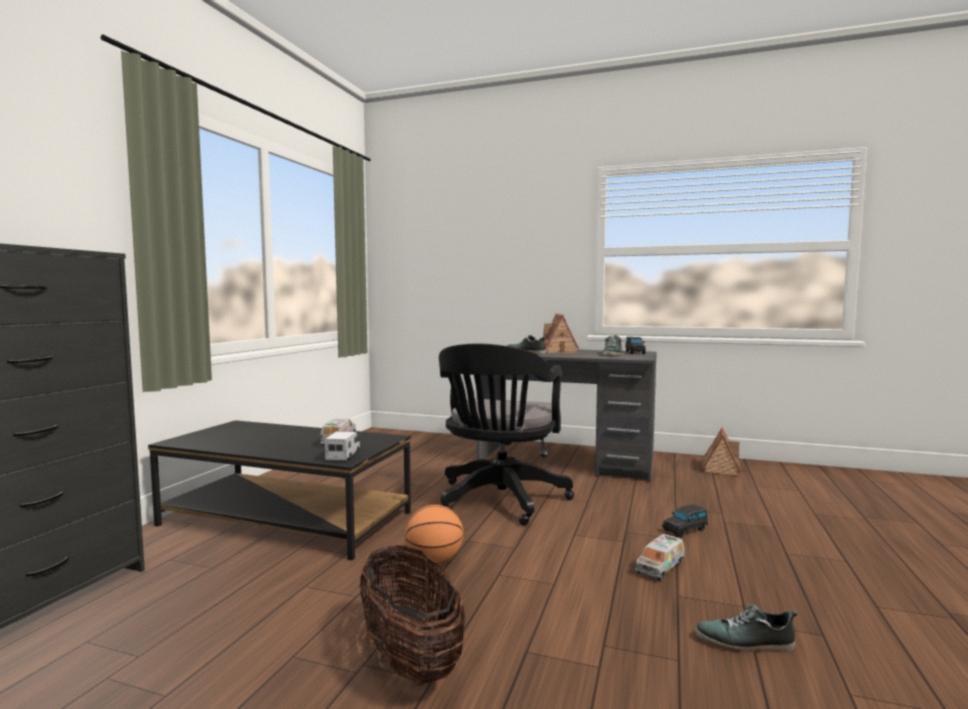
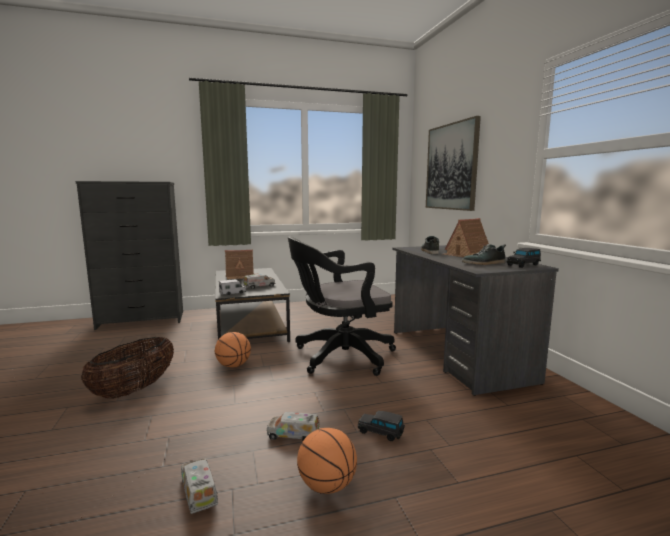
camera: 55 degrees right, 5 degrees up
shoe [695,604,797,652] -> toy truck [181,458,218,514]
toy house [702,427,741,476] -> toy house moved to [225,250,254,279]
none -> basketball [297,428,357,494]
none -> picture [426,116,481,211]

